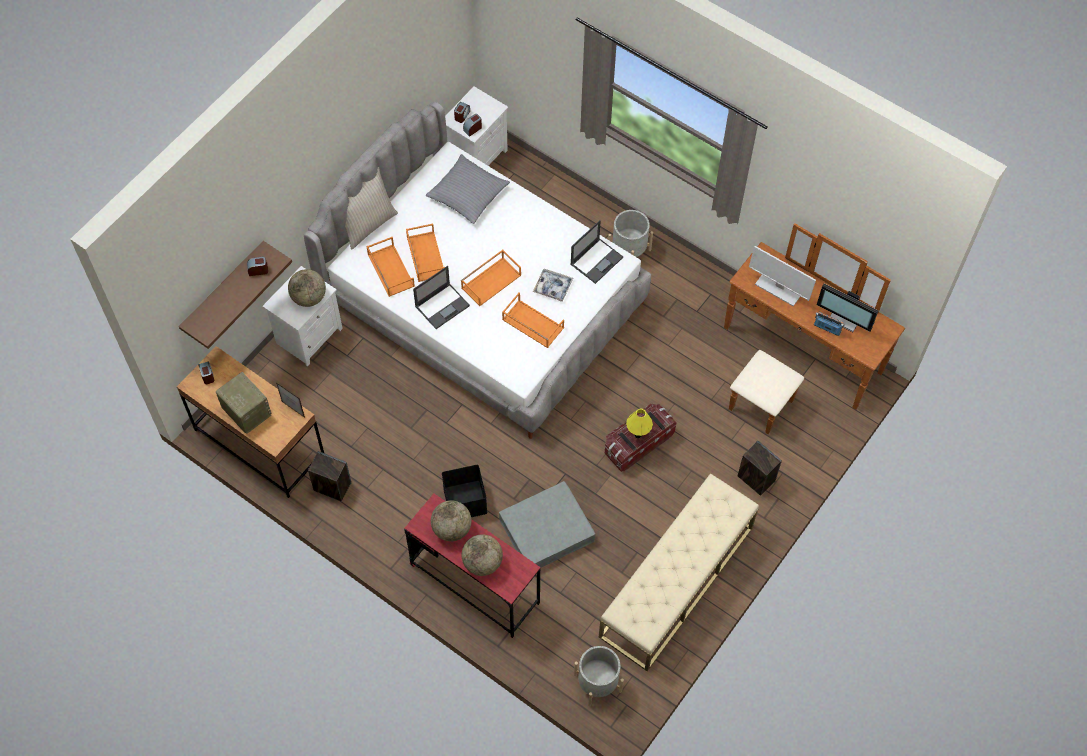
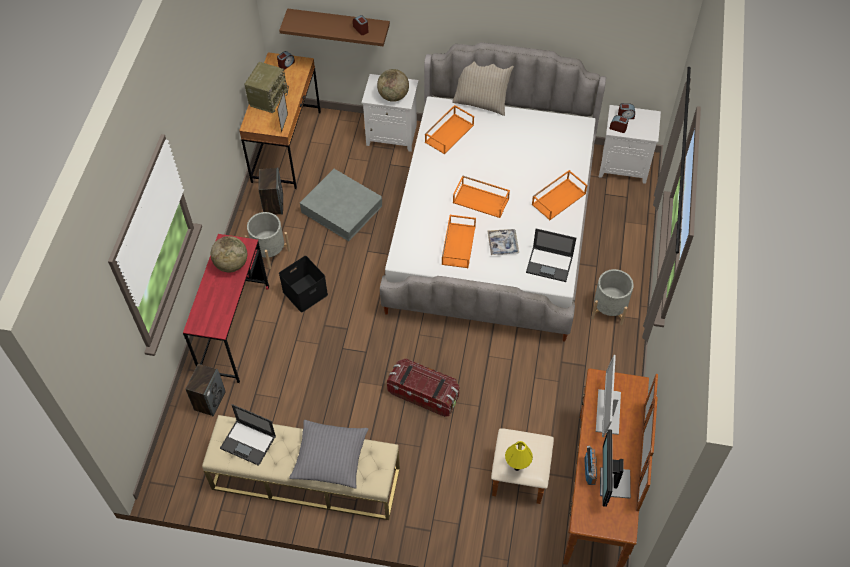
camera: 65 degrees right, 5 degrees down
orange tray [406,224,445,282] -> orange tray moved to [532,170,587,220]
laptop [413,266,470,329] -> laptop moved to [220,404,276,466]
grey pillow [426,154,510,224] -> grey pillow moved to [289,420,368,488]
globe [462,534,503,576] -> none
grey storage box [499,481,596,567] -> grey storage box moved to [300,169,382,241]
grey planter [574,646,624,707] -> grey planter moved to [244,212,291,269]
yellow table lamp [626,409,653,439] -> yellow table lamp moved to [505,441,533,471]
speaker [738,441,782,496] -> speaker moved to [185,364,226,417]

